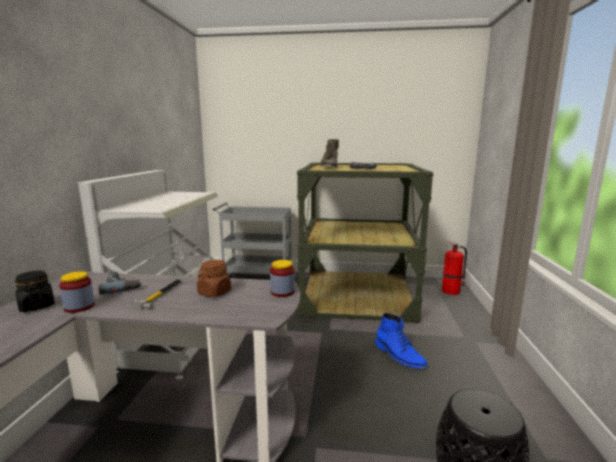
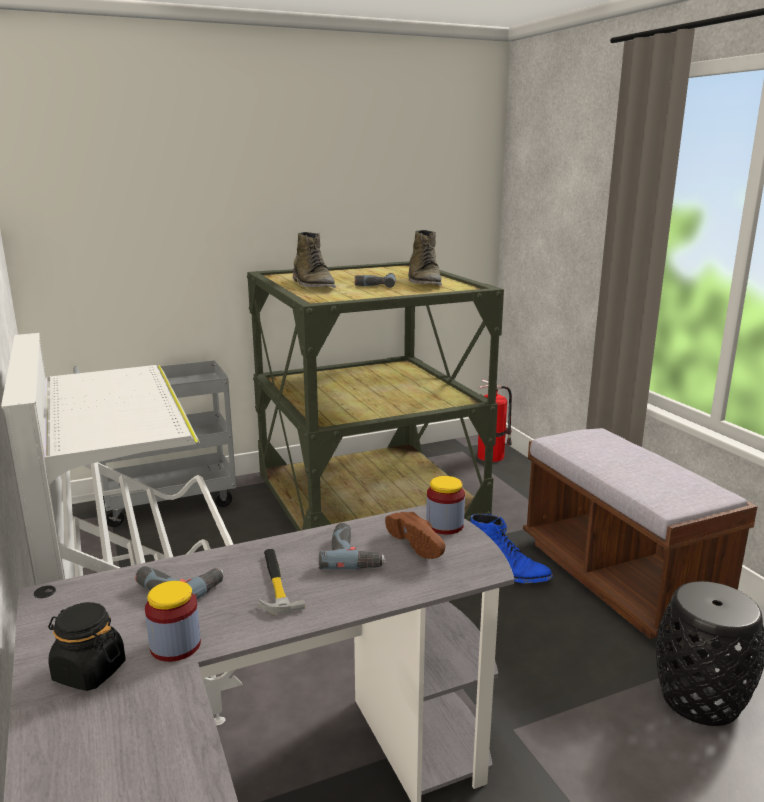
camera: 30 degrees left, 5 degrees up
brown jar [197,260,231,297] -> power drill [319,523,386,569]
none -> brown shoe [385,512,445,559]
none -> green boot [408,230,442,286]
none -> brown bench [523,428,758,639]

